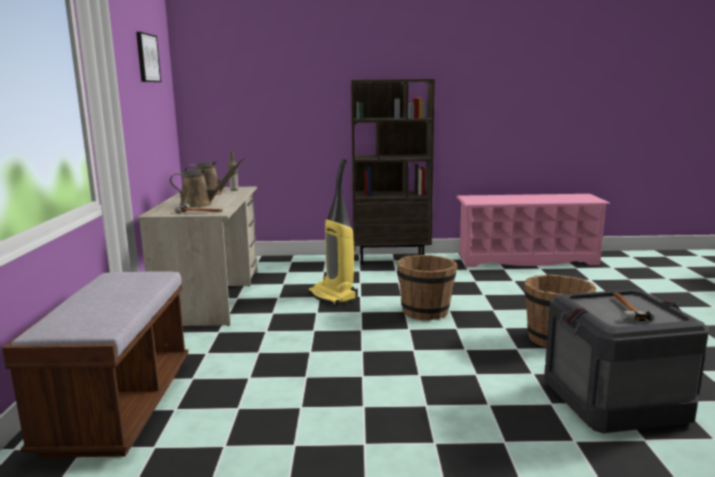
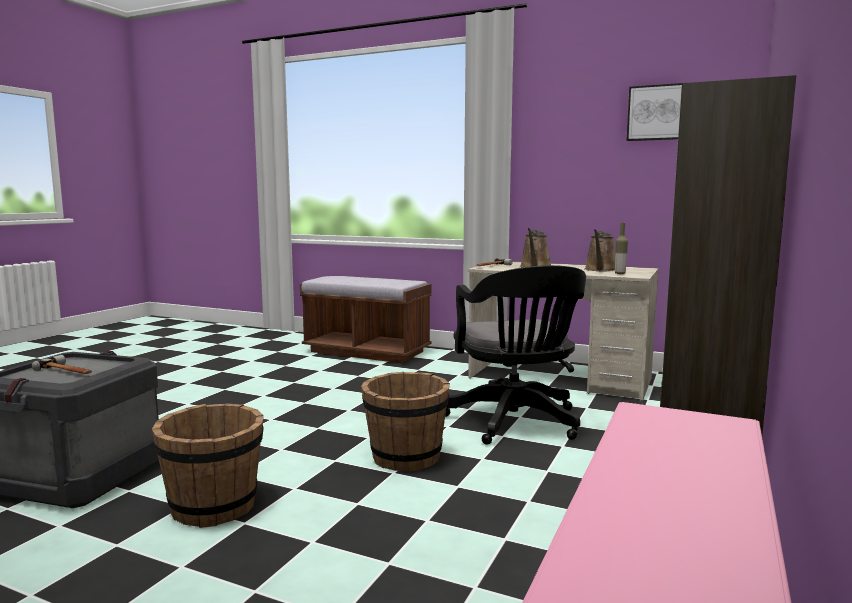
camera: 115 degrees right, 5 degrees down
vacuum cleaner [308,158,358,306] -> black office chair [445,265,586,445]

